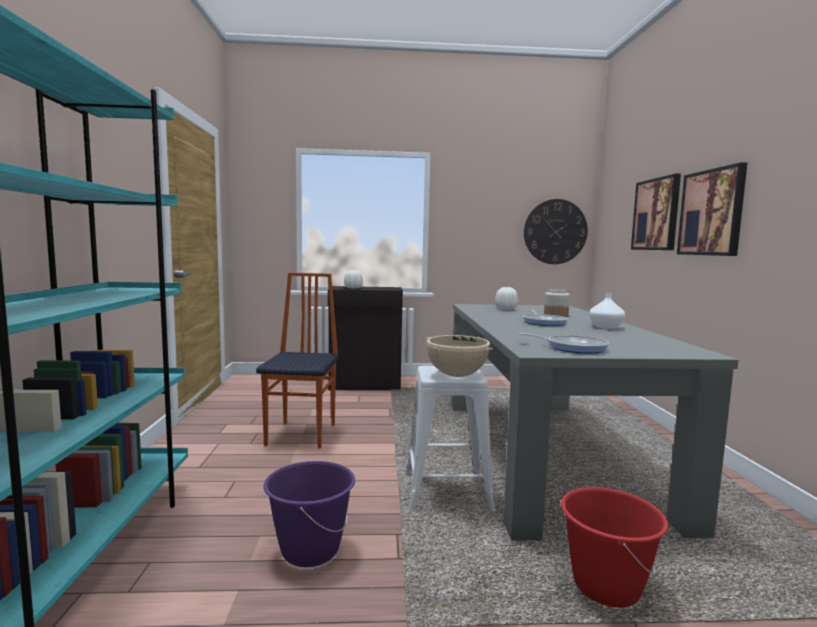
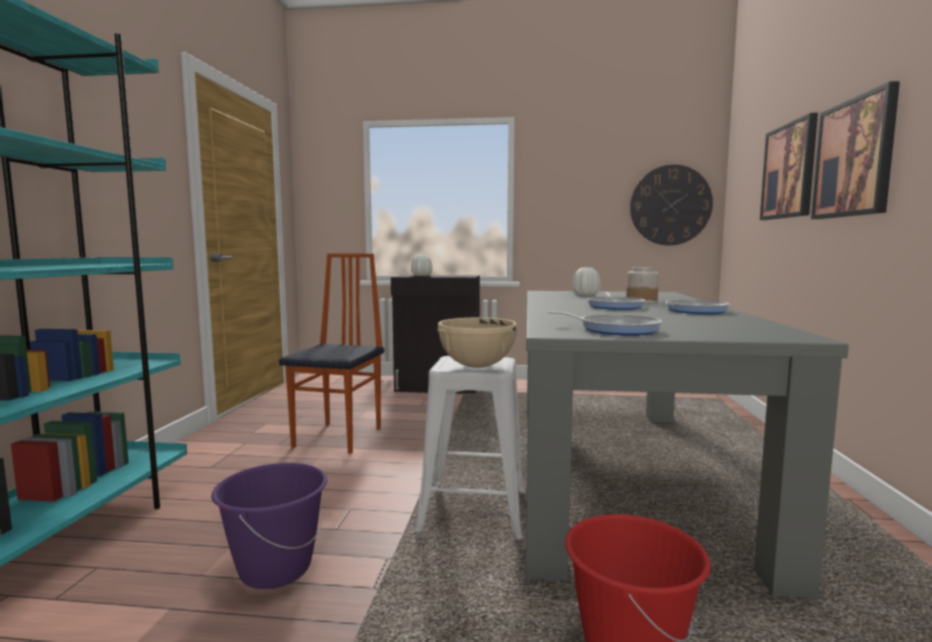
camera: 10 degrees right, 0 degrees up
white vase [589,293,625,329] -> frying pan [640,300,730,314]

